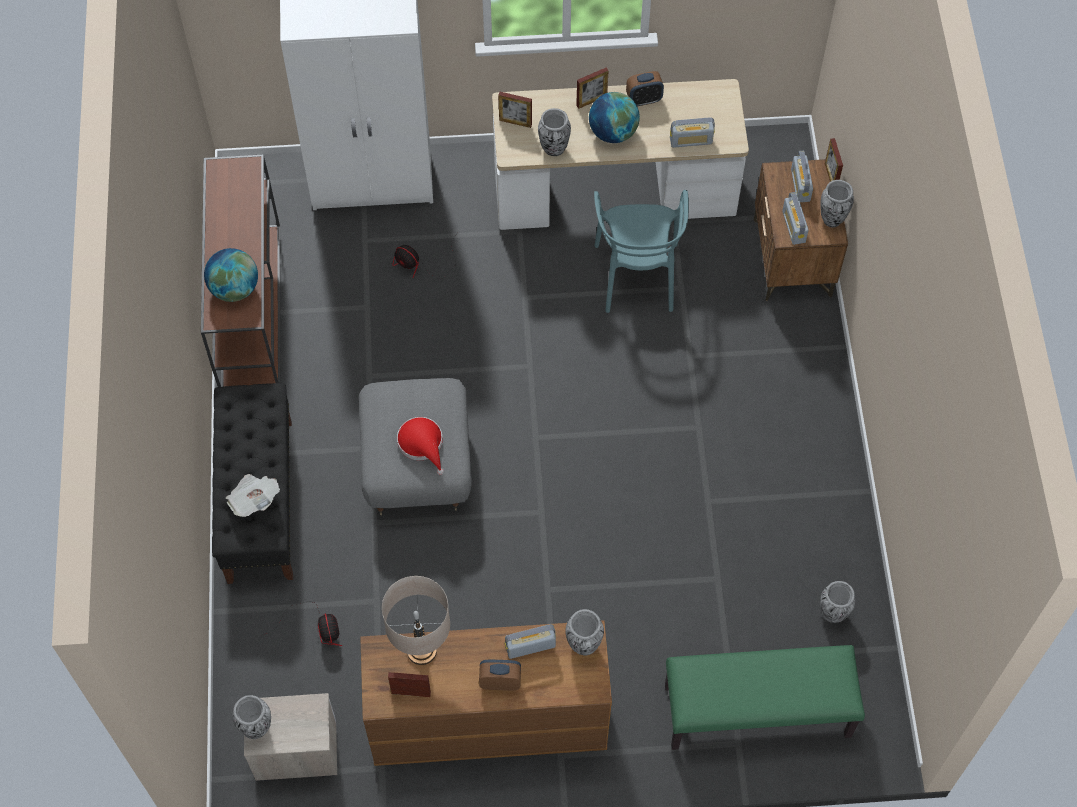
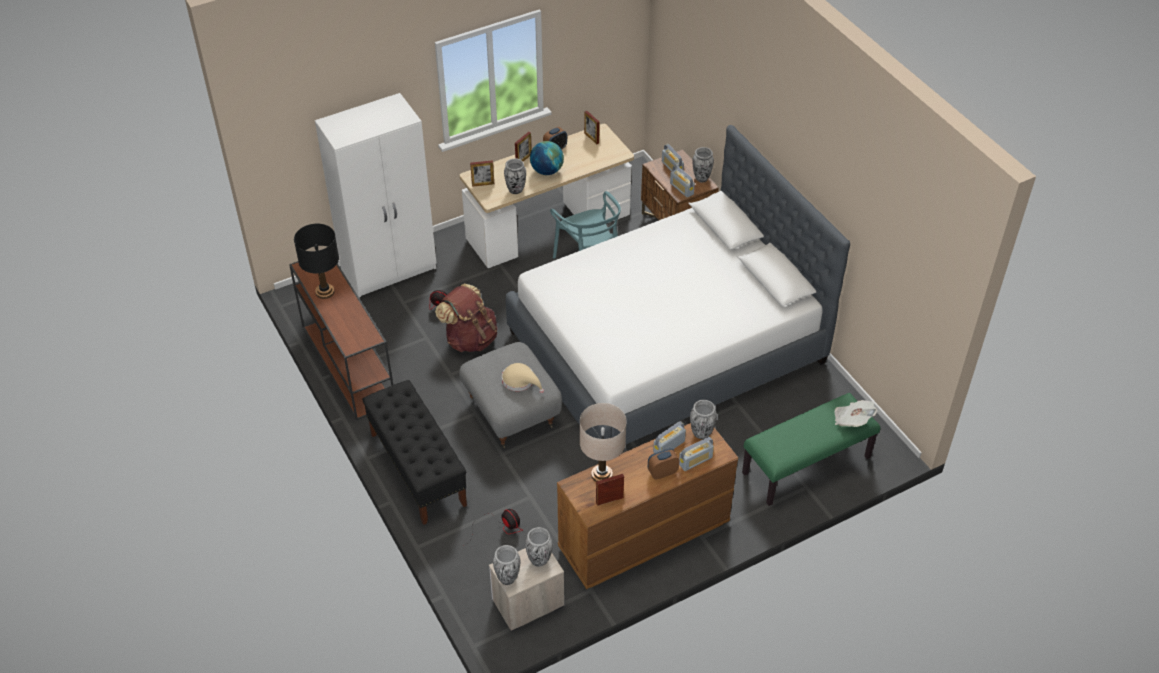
camera: 25 degrees left, 15 degrees down
globe [204,248,258,302] -> none
newspaper [226,474,280,517] -> newspaper moved to [834,400,877,427]
red hat [397,417,444,475] -> beige hat [502,363,544,393]
radio [670,118,715,148] -> radio moved to [679,437,714,471]
vase [820,581,856,623] -> vase moved to [525,527,553,567]
picture frame [825,138,843,182] -> picture frame moved to [584,111,600,144]
none -> black table lamp [294,224,339,299]
none -> brown backpack [435,284,498,352]
none -> white bed [506,125,850,444]

